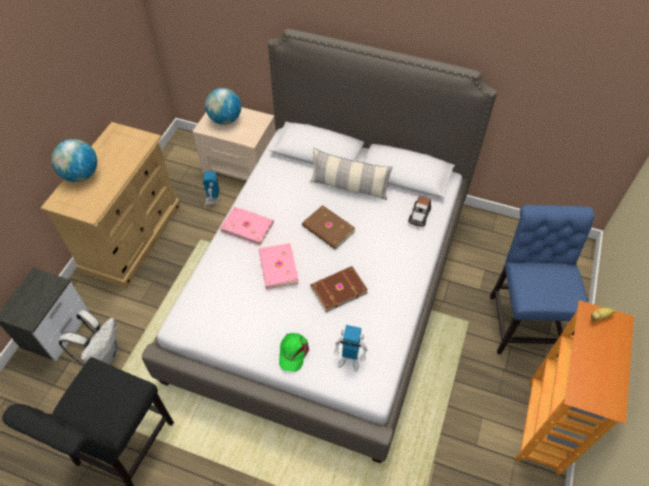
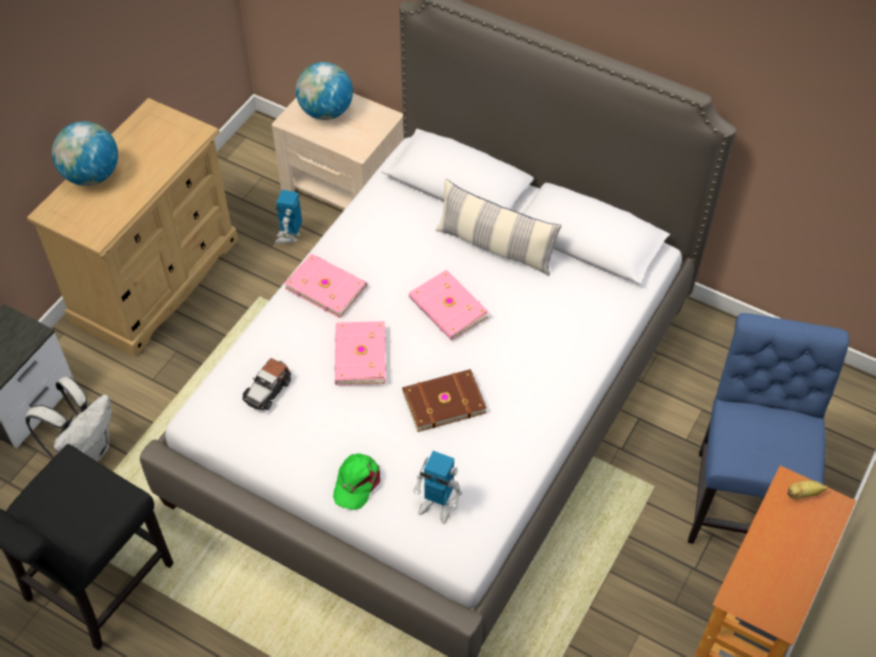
camera: 10 degrees right, 0 degrees up
brown book [302,205,355,249] -> pink book [409,270,489,341]
toy car [408,196,432,226] -> toy car moved to [242,358,291,410]

